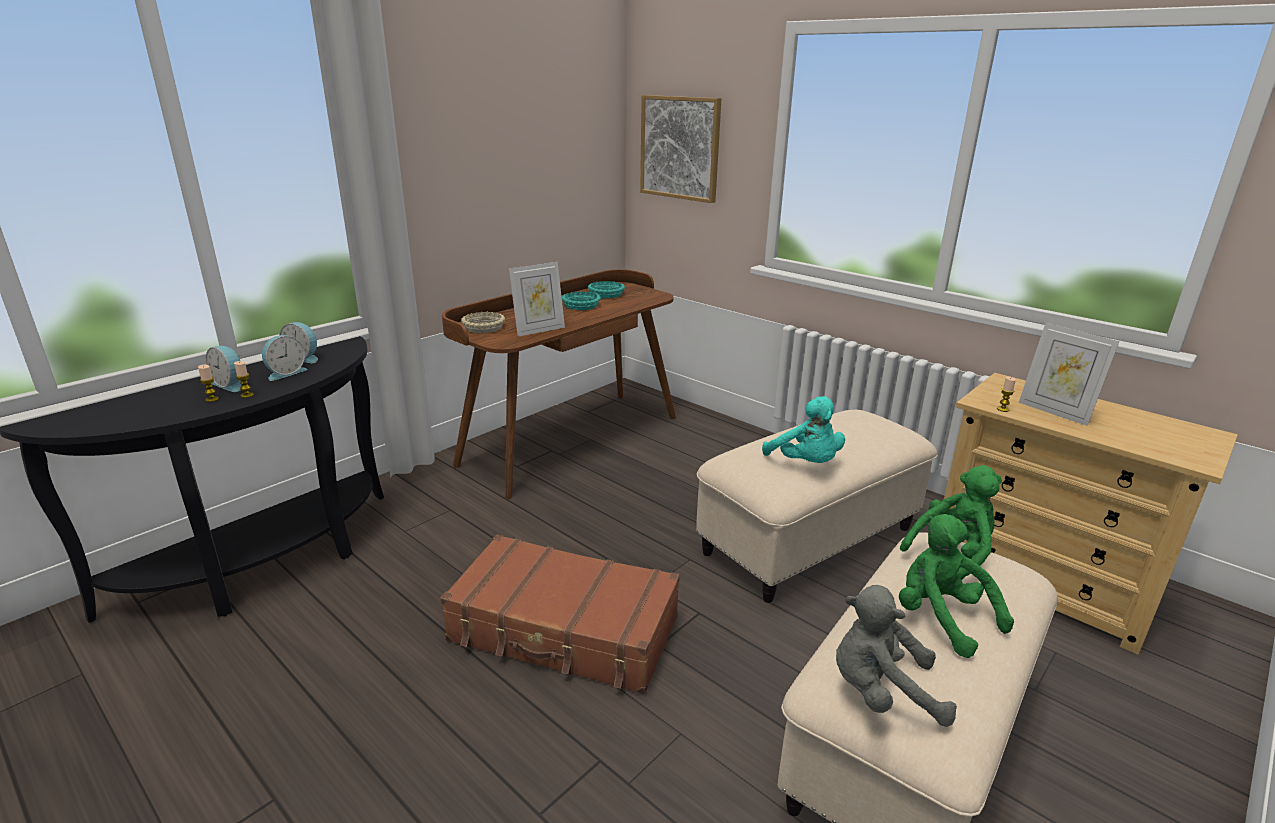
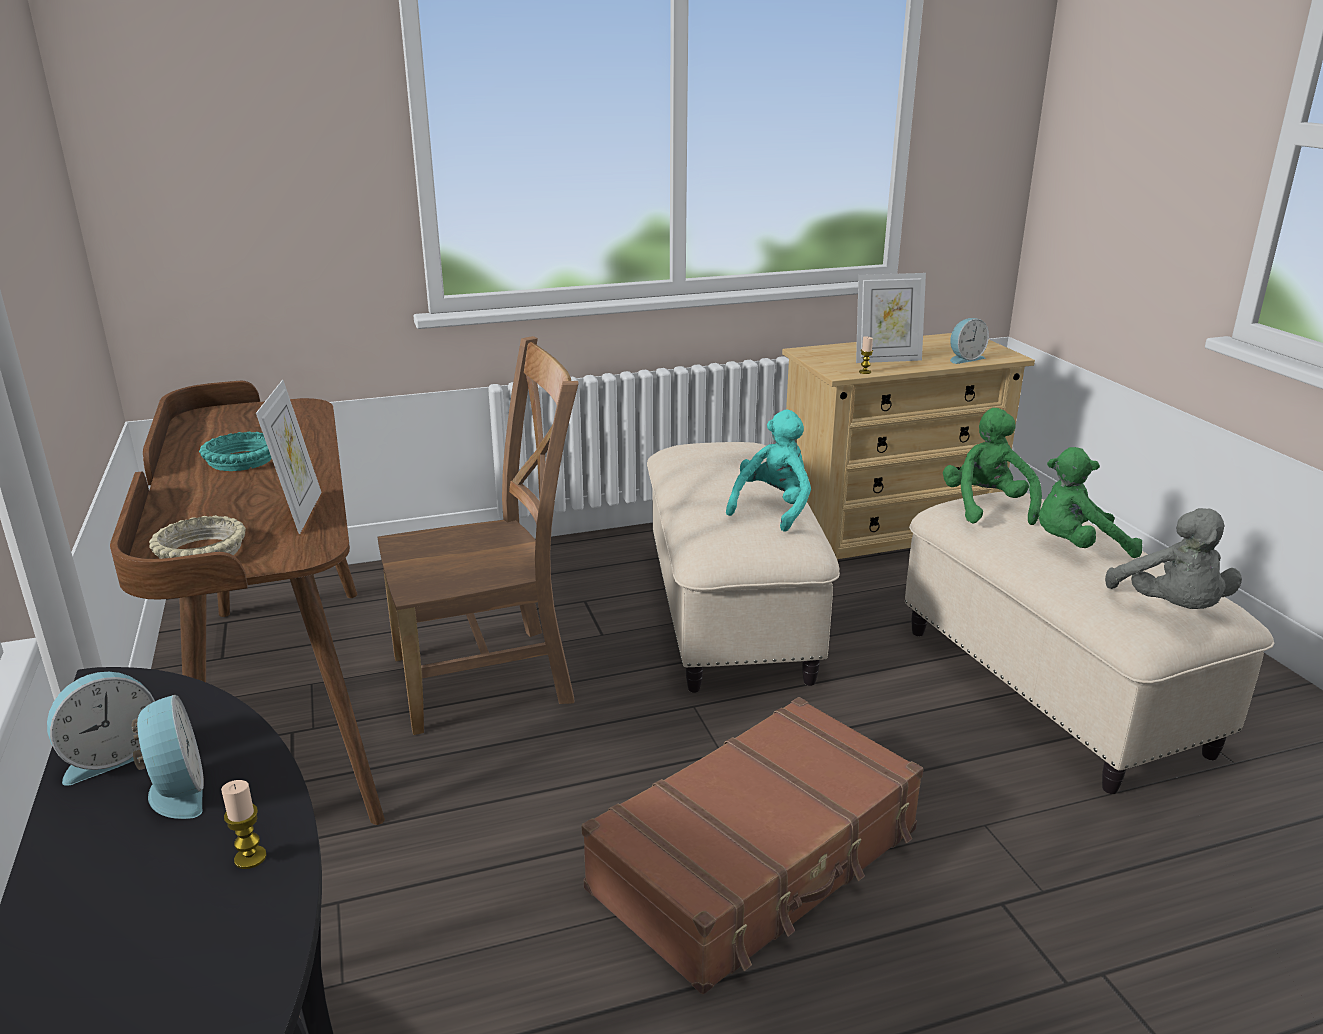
camera: 60 degrees left, 0 degrees up
candle [198,365,219,402] -> none
alarm clock [206,346,242,392] -> alarm clock moved to [950,318,989,364]
turquoise bowl [588,281,625,298] -> none
picture [640,95,721,203] -> none
turquoise plush toy [762,396,845,463] -> turquoise plush toy turned 60 degrees counterclockwise [726,409,811,532]
grey plush toy [836,585,957,727] -> grey plush toy turned 45 degrees counterclockwise [1105,508,1242,609]
none -> brown chair [378,336,578,735]

